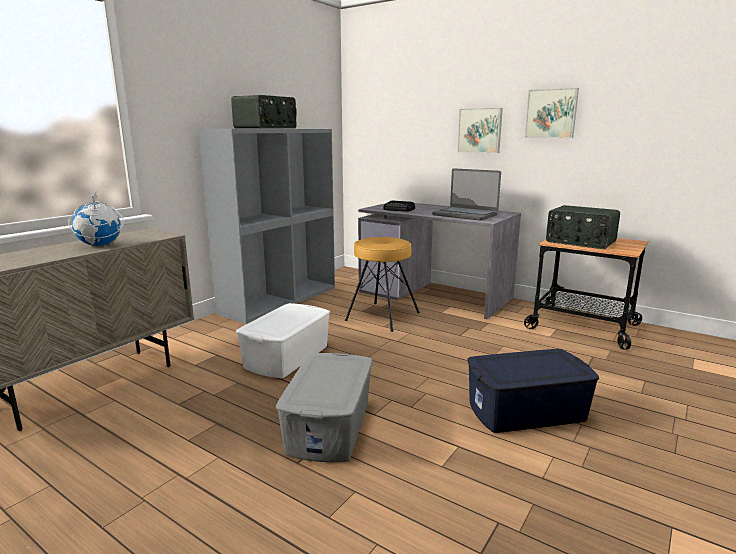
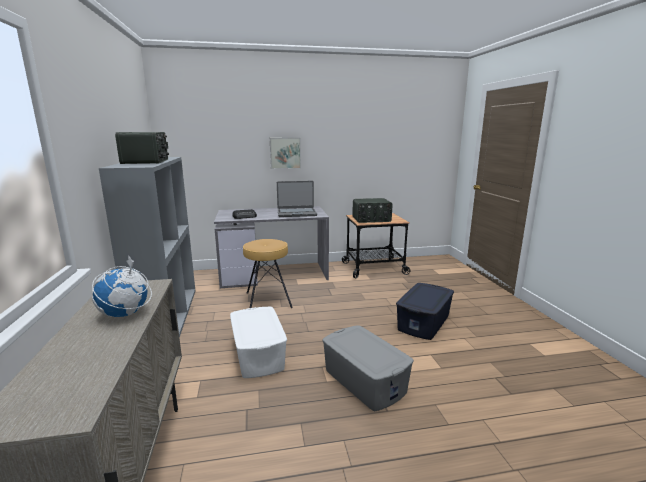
camera: 45 degrees left, 0 degrees up
picture [525,88,579,138] -> none

